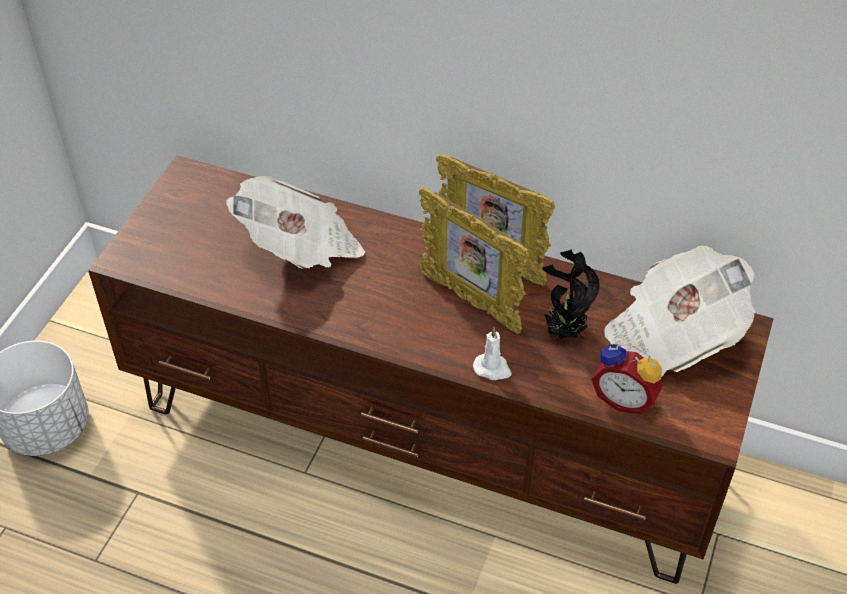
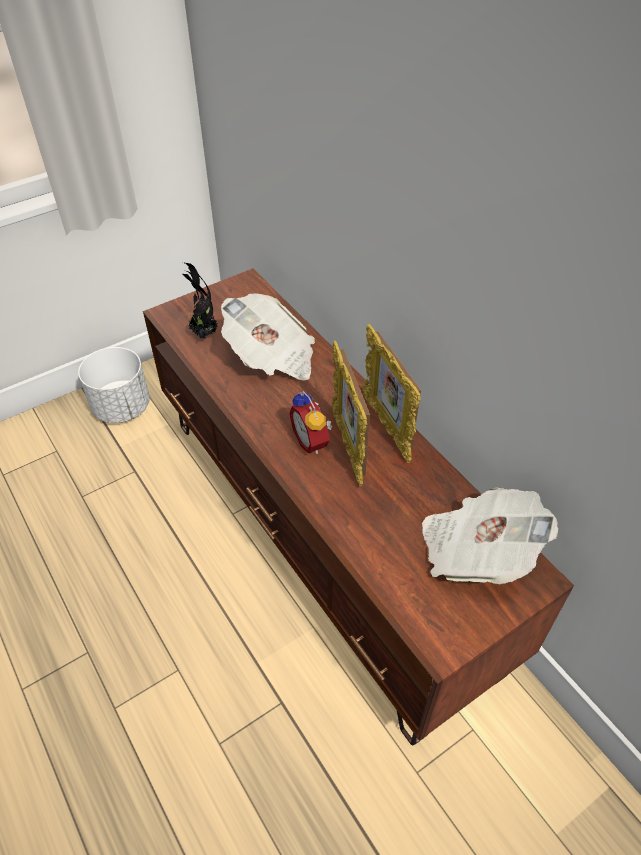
camera: 35 degrees right, 0 degrees up
white candle [473,327,512,380] -> none
potted plant [542,249,600,339] -> potted plant moved to [183,262,218,338]
alarm clock [591,343,663,414] -> alarm clock moved to [289,391,333,454]

